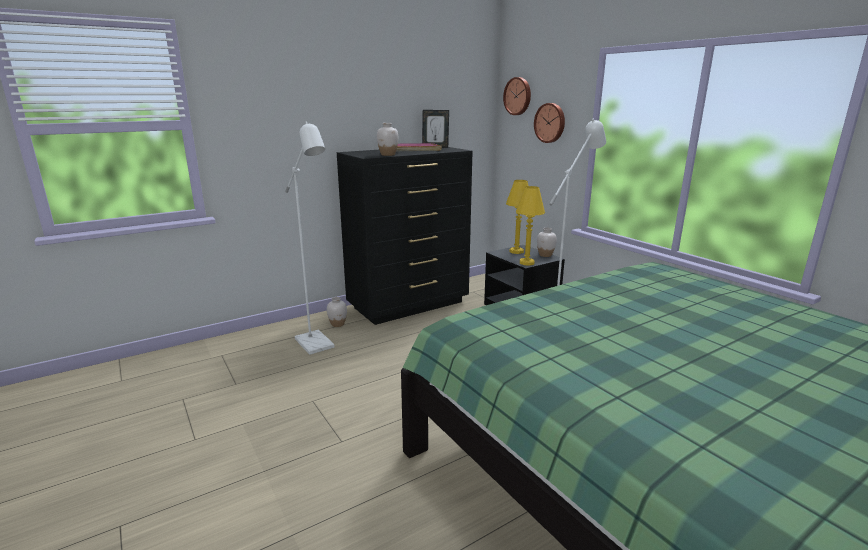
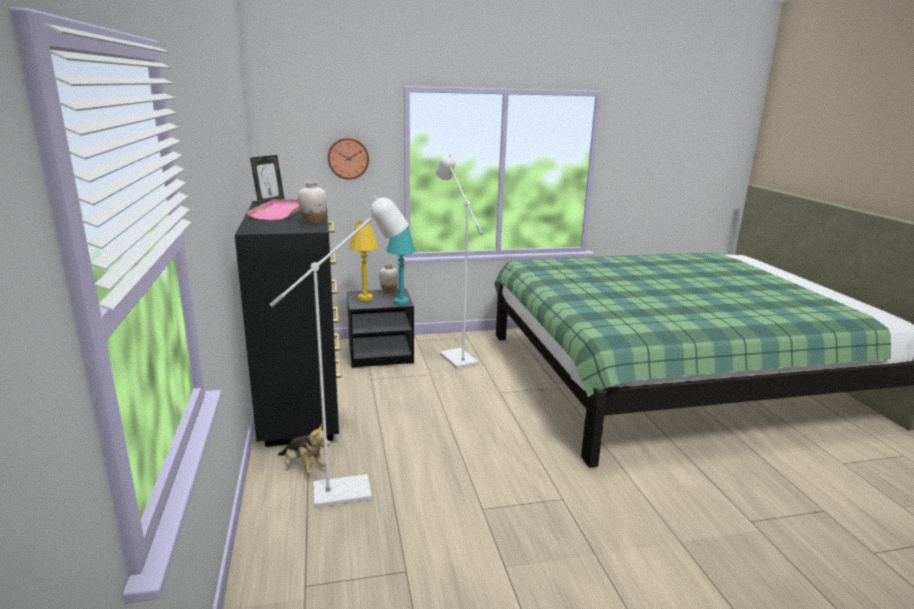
camera: 70 degrees left, 0 degrees up
white vase [327,297,347,327] -> plush toy [278,423,331,474]
wall clock [503,77,531,115] -> none
yellow table lamp [516,186,545,266] -> turquoise table lamp [386,226,416,305]

